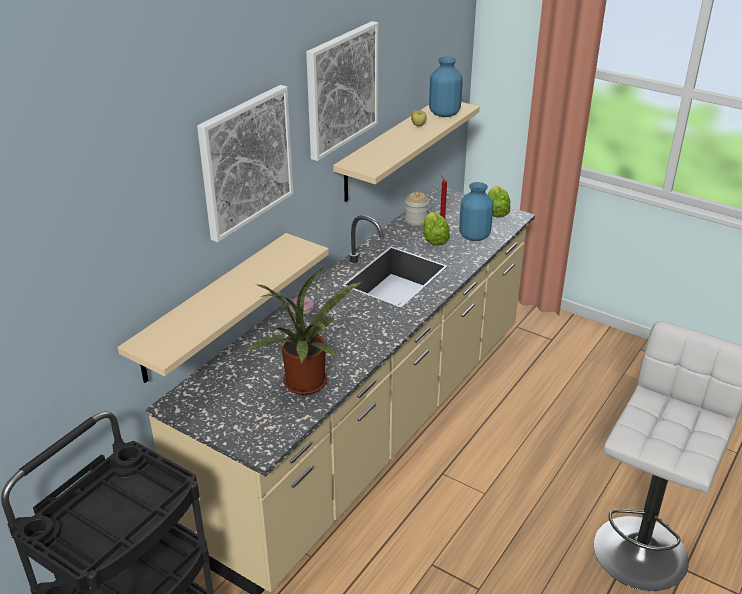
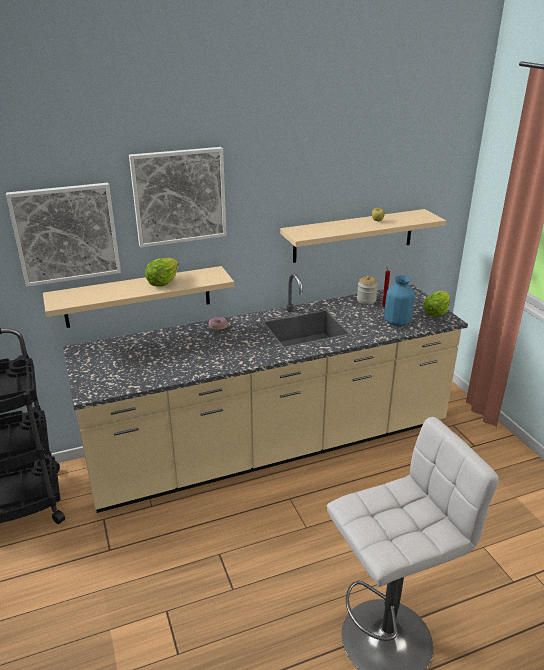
camera: 35 degrees right, 5 degrees down
potted plant [247,267,361,395] -> none
picture [306,21,379,161] -> picture moved to [6,183,121,287]
lettuce [423,212,450,246] -> lettuce moved to [145,258,179,287]
blue vase [429,56,463,117] -> none

